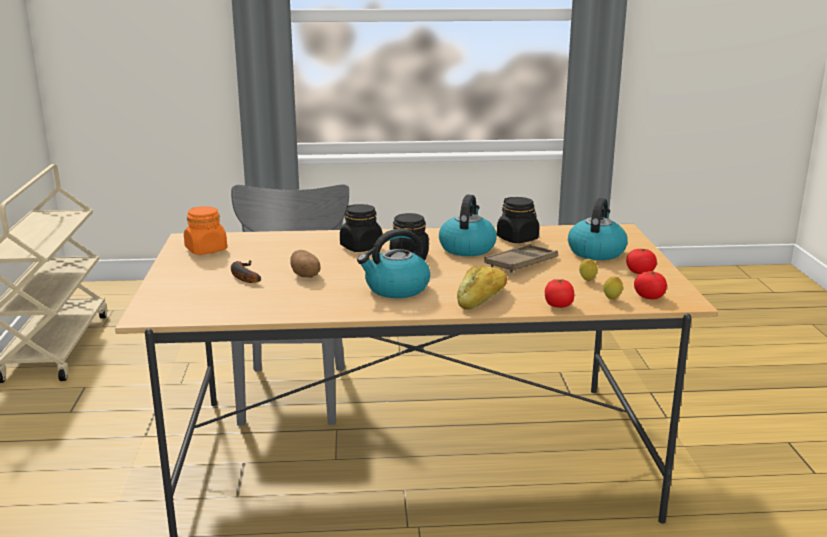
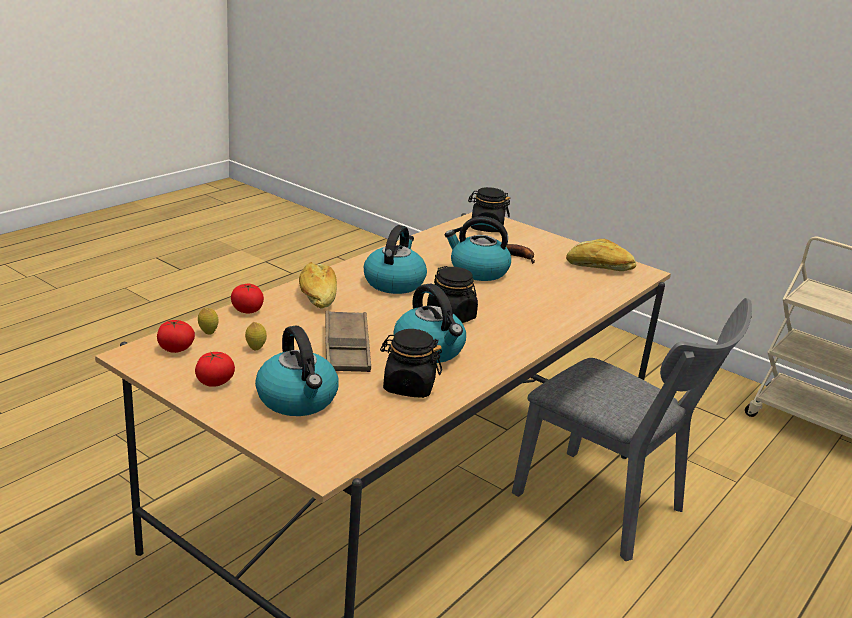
camera: 130 degrees right, 5 degrees up
orange jar [184,206,227,255] -> bread [566,239,636,271]
potato [290,250,320,278] -> kettle [445,216,511,281]
black jar [340,204,383,252] -> black jar moved to [468,187,510,232]

